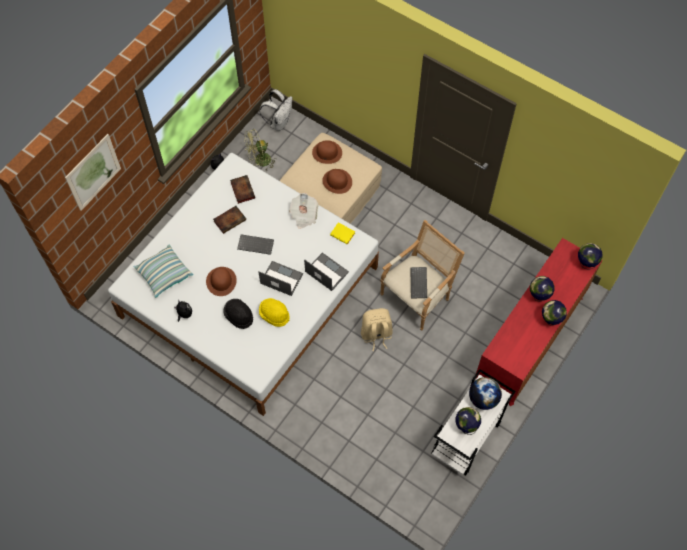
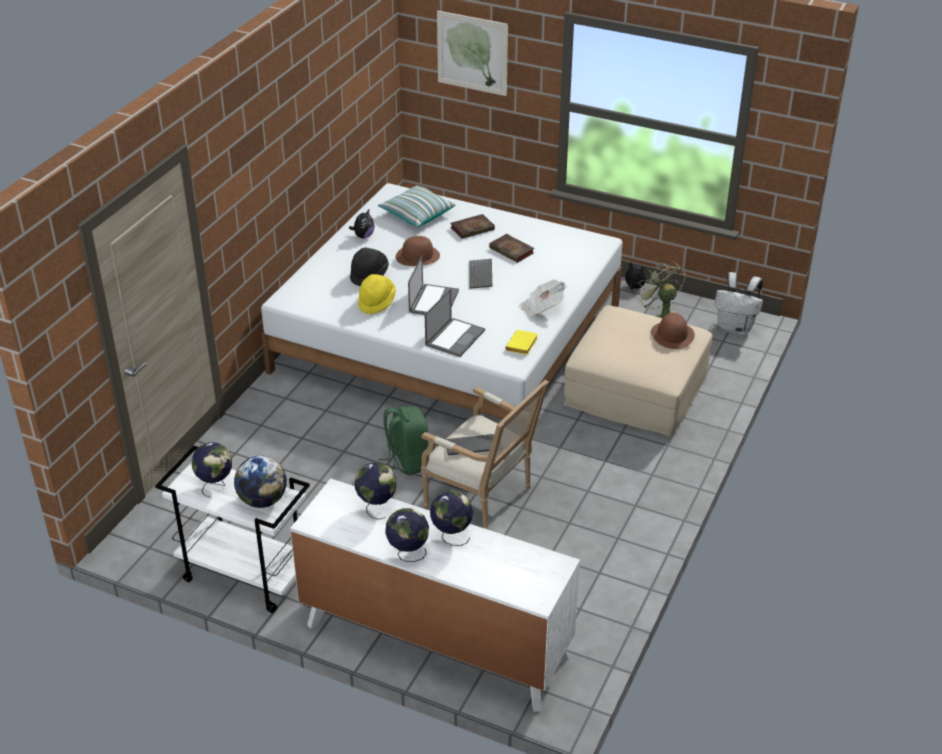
camera: 80 degrees right, 25 degrees down
book [230,175,255,204] -> book moved to [450,214,495,239]
brown hat [322,169,352,194] -> none
beige backpack [361,308,393,351] -> green backpack [378,406,429,475]
red dresser [476,238,602,406] -> white dresser [290,478,580,712]
globe [578,243,602,269] -> globe moved to [355,462,396,520]

